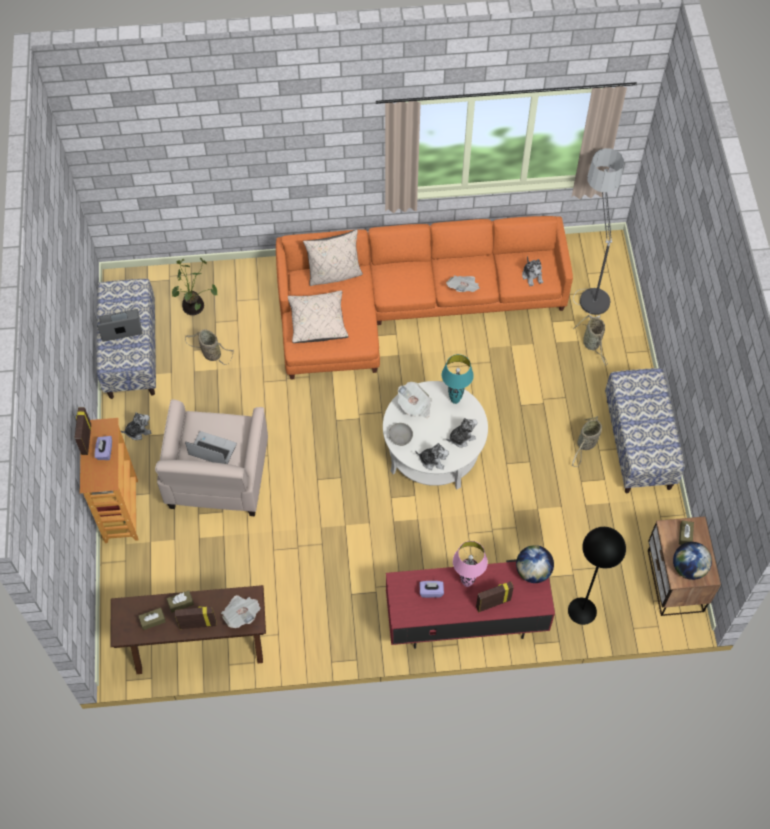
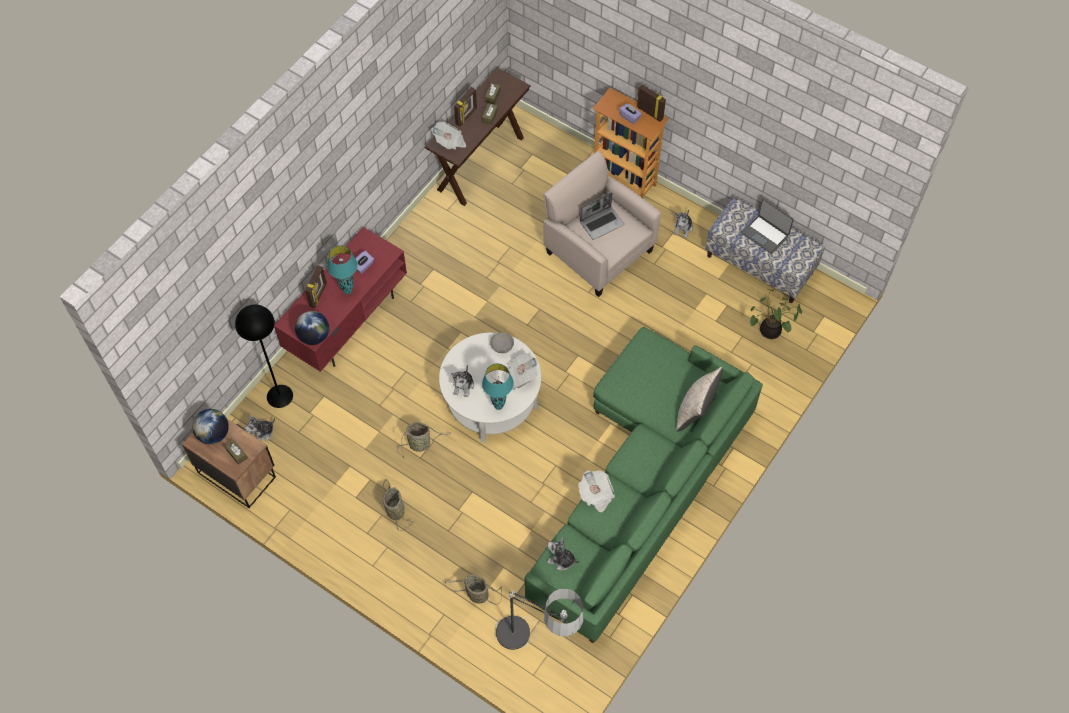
camera: 130 degrees right, 0 degrees up
laptop [97,309,142,342] -> laptop turned 105 degrees clockwise [742,198,794,254]
basket [185,329,234,365] -> basket moved to [397,422,452,459]
orange sofa [276,216,573,380] -> green sofa [524,327,763,643]
beige pillow [288,290,349,343] -> none
plush toy [415,443,449,470] -> plush toy moved to [245,415,275,441]
pink table lamp [453,541,488,587] -> turquoise table lamp [327,245,358,295]
bench [605,368,685,493] -> none

